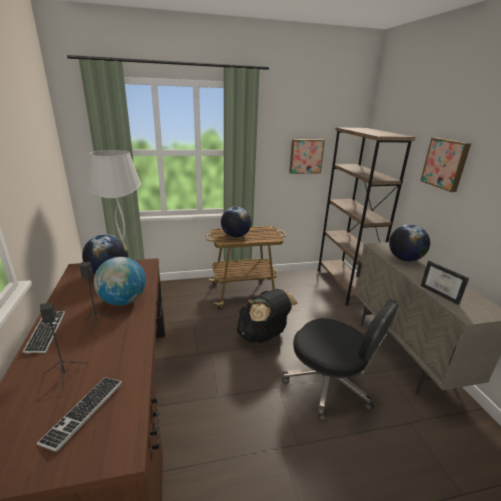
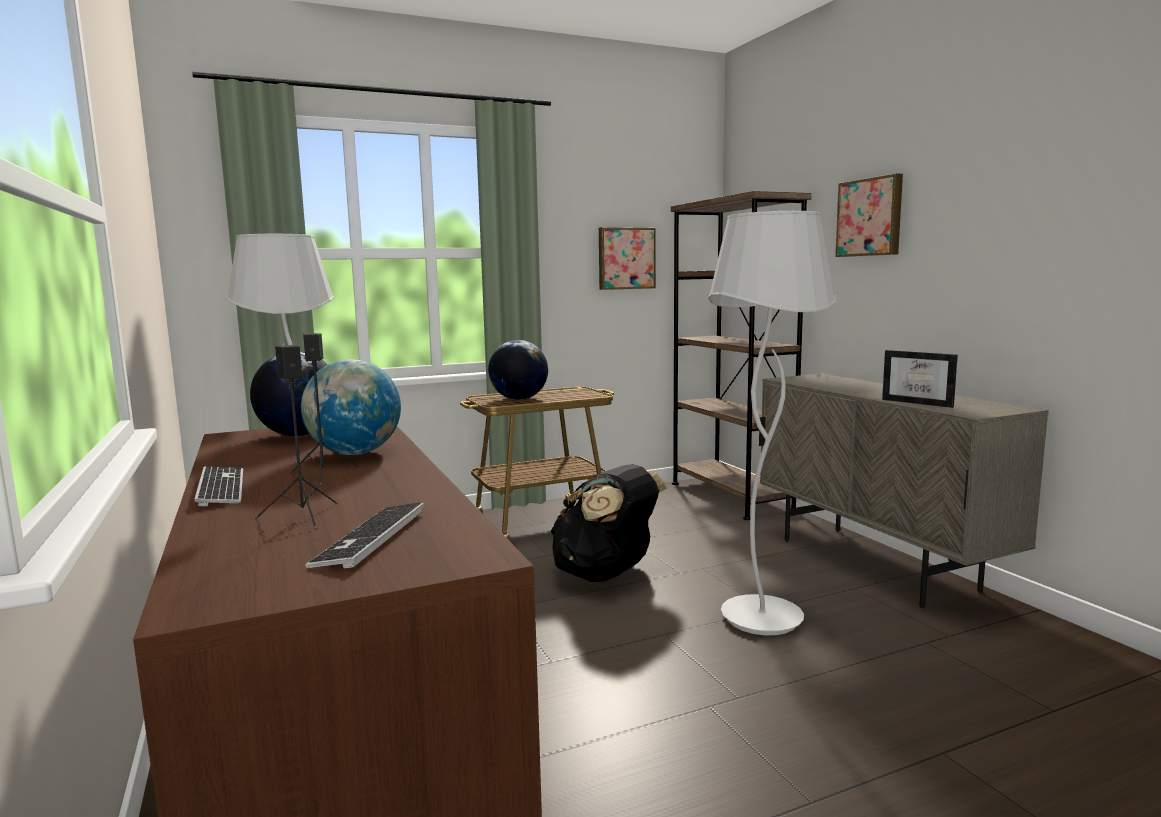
camera: 10 degrees left, 15 degrees down
black office chair [282,299,398,421] -> white floor lamp [708,211,836,635]
globe [389,224,430,261] -> none

